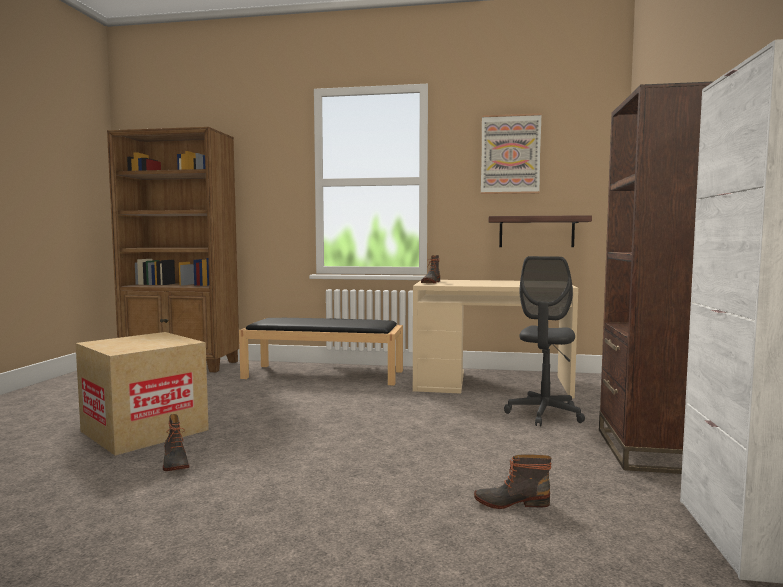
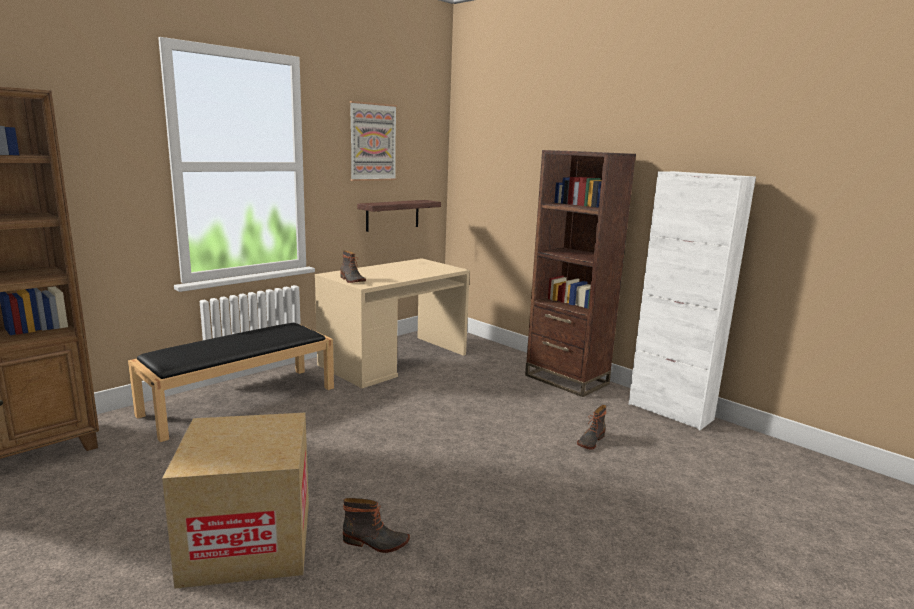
camera: 55 degrees left, 10 degrees up
grey office chair [504,256,585,426] -> none

